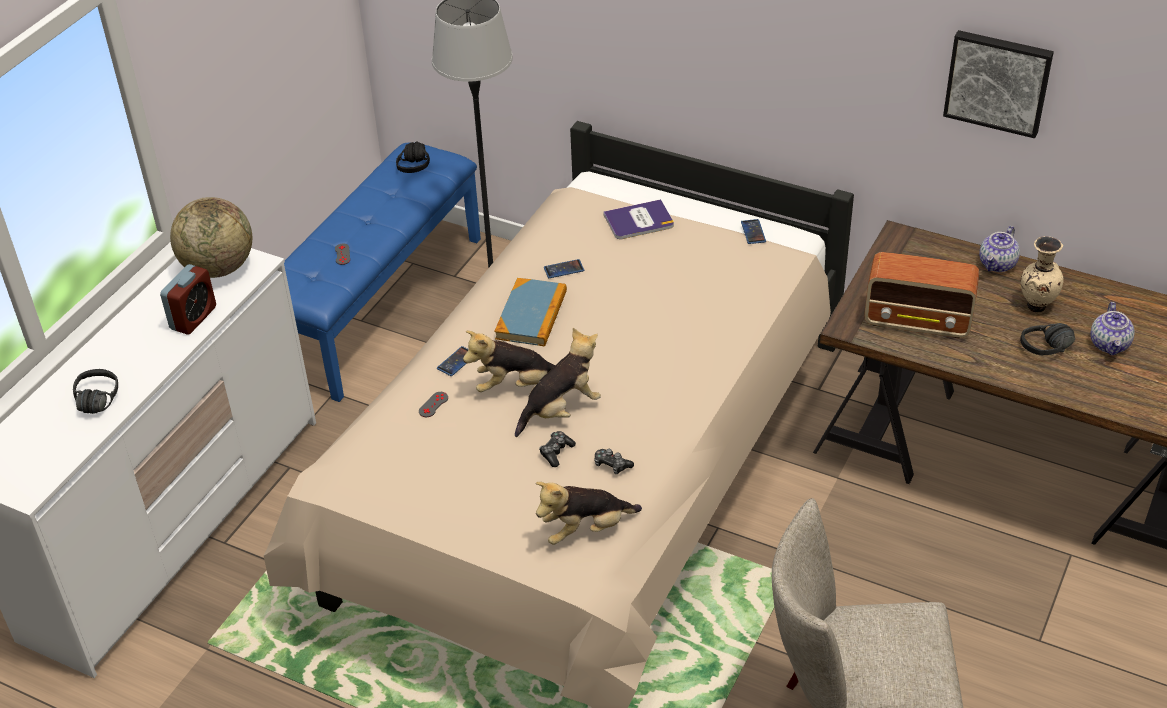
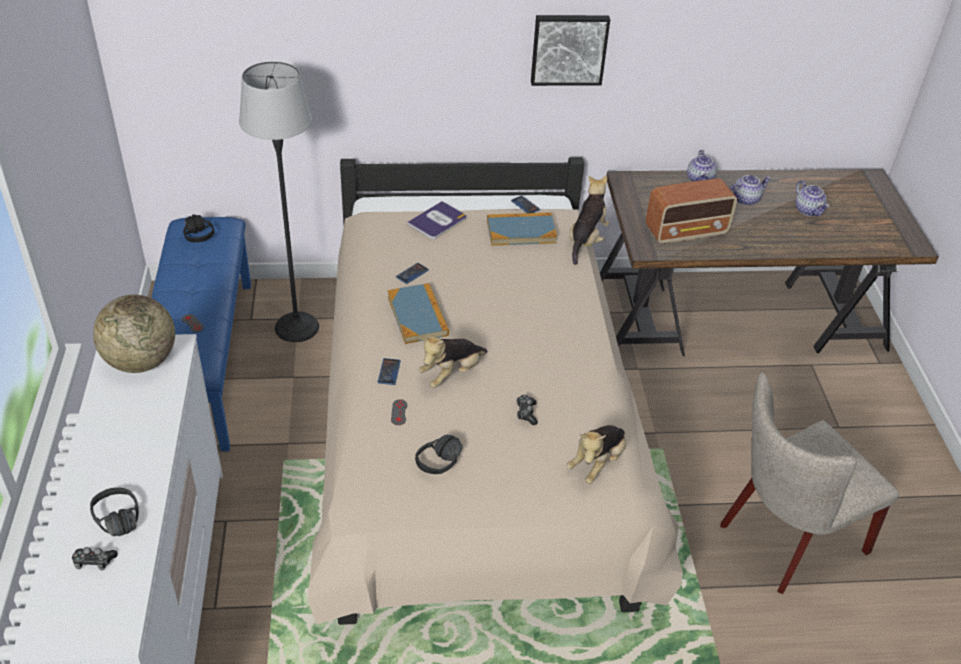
camera: 35 degrees left, 0 degrees up
alarm clock [160,264,216,335] -> none
plush toy [515,328,601,437] -> plush toy moved to [569,176,609,265]
game controller [595,449,634,474] -> game controller moved to [72,547,118,571]
picture [943,30,1054,138] -> picture moved to [531,15,610,86]
beige vase [1020,236,1064,312] -> teapot [729,175,771,206]
black headphones [1020,323,1075,355] -> black headphones moved to [415,435,463,474]
none -> book [487,212,557,245]

